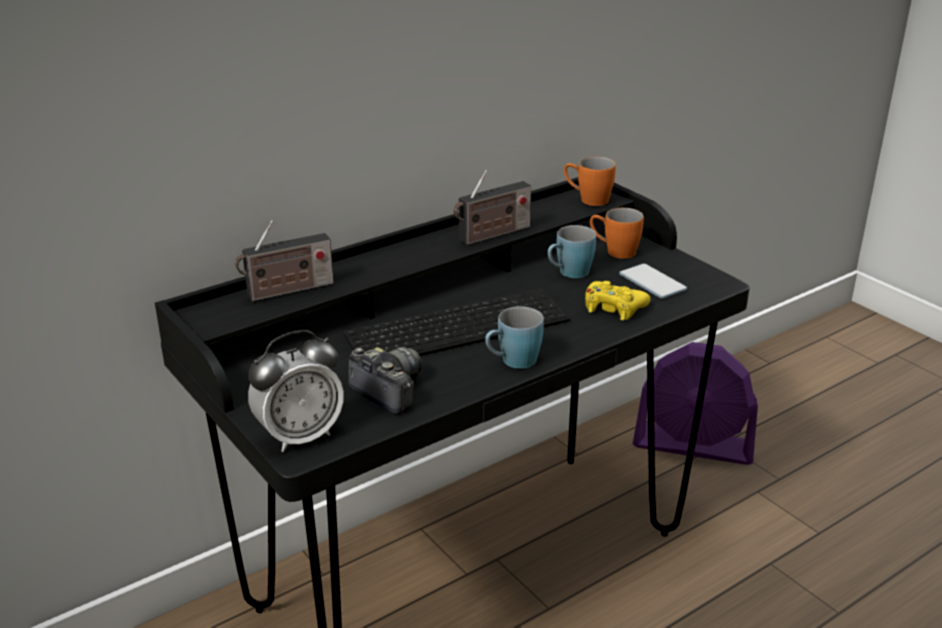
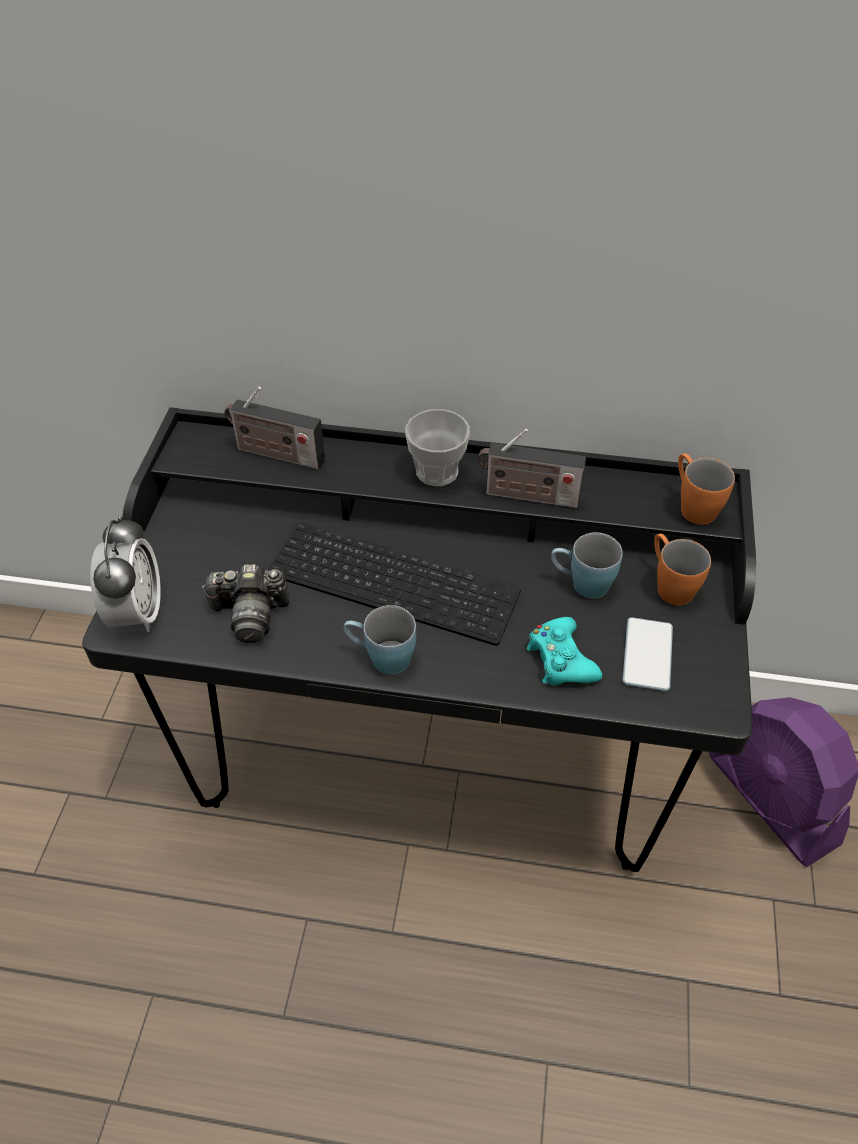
camera: 45 degrees right, 20 degrees up
alarm clock [248,330,344,452] -> alarm clock turned 105 degrees counterclockwise [90,516,161,632]
camera [349,347,422,415] -> camera turned 90 degrees clockwise [202,564,289,643]
yellow game controller [585,281,651,321] -> turquoise game controller [527,617,602,685]
none -> cup [406,409,470,486]

